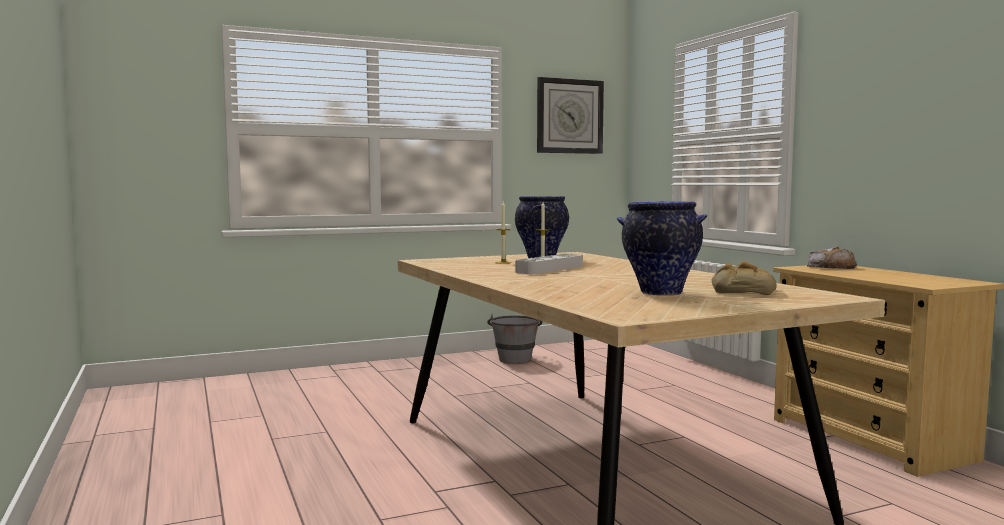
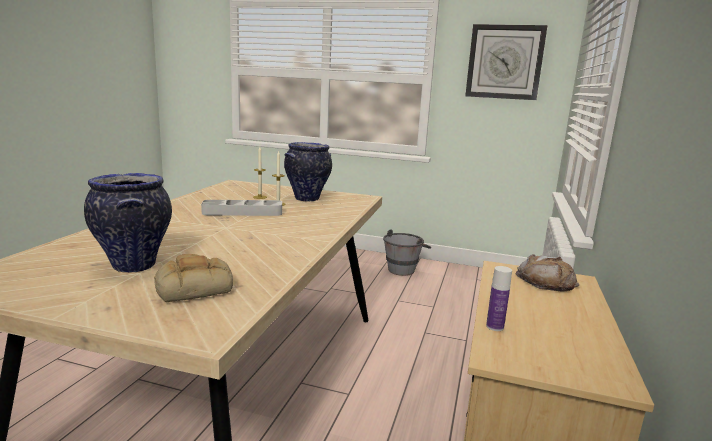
camera: 40 degrees right, 10 degrees up
none -> bottle [486,266,512,331]

